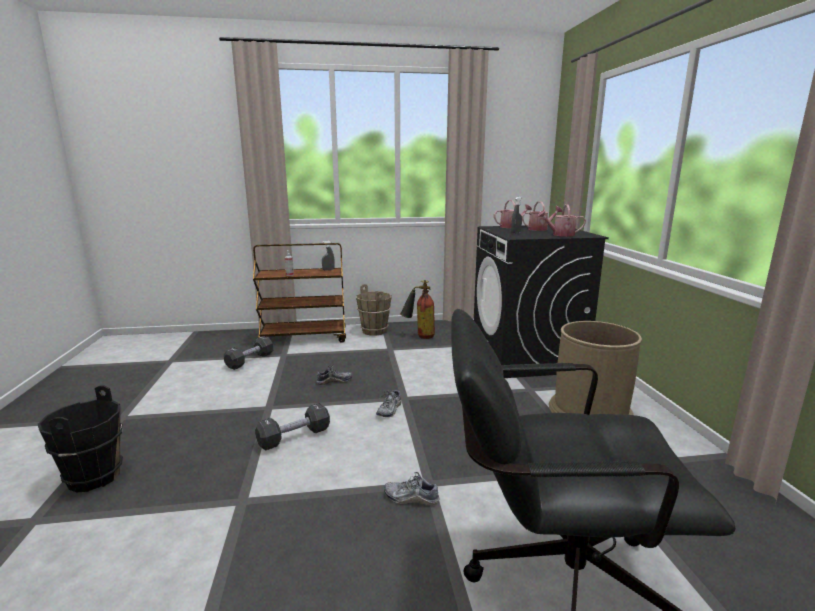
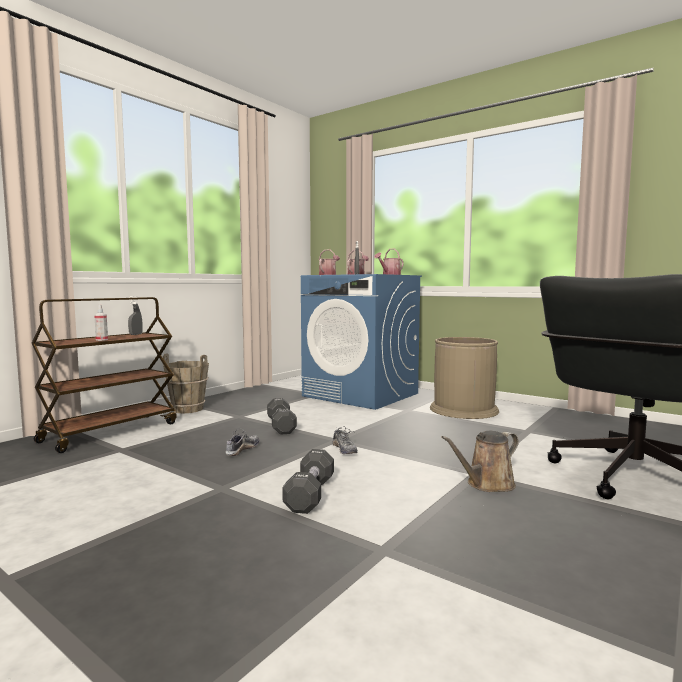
camera: 45 degrees left, 10 degrees down
black bucket [38,385,123,492] -> none
black dumbbell [224,336,273,370] -> black dumbbell moved to [267,398,297,435]
shoe [384,472,439,506] -> brown watering can [441,431,519,492]
fire extinguisher [400,280,435,339] -> none
black washing machine [474,225,609,378] -> blue washing machine [301,274,422,410]

